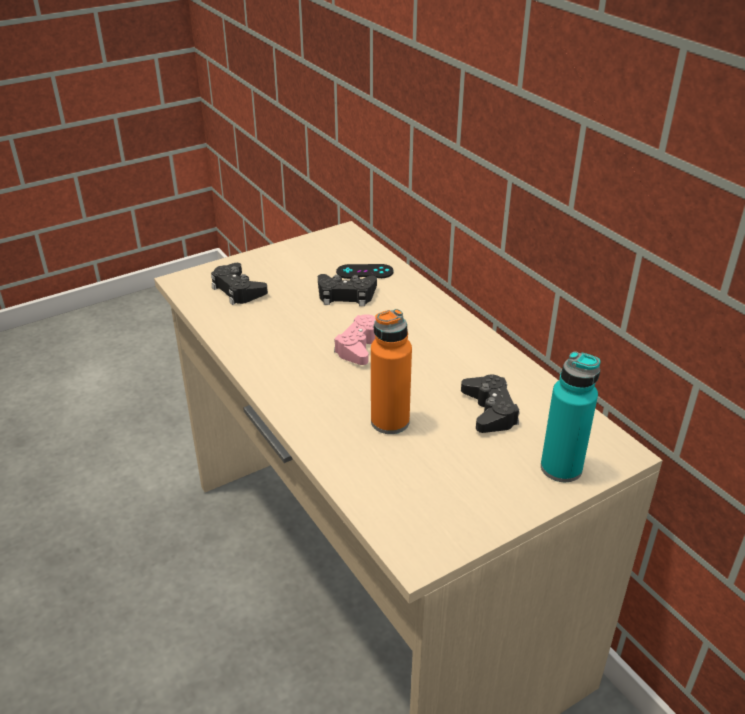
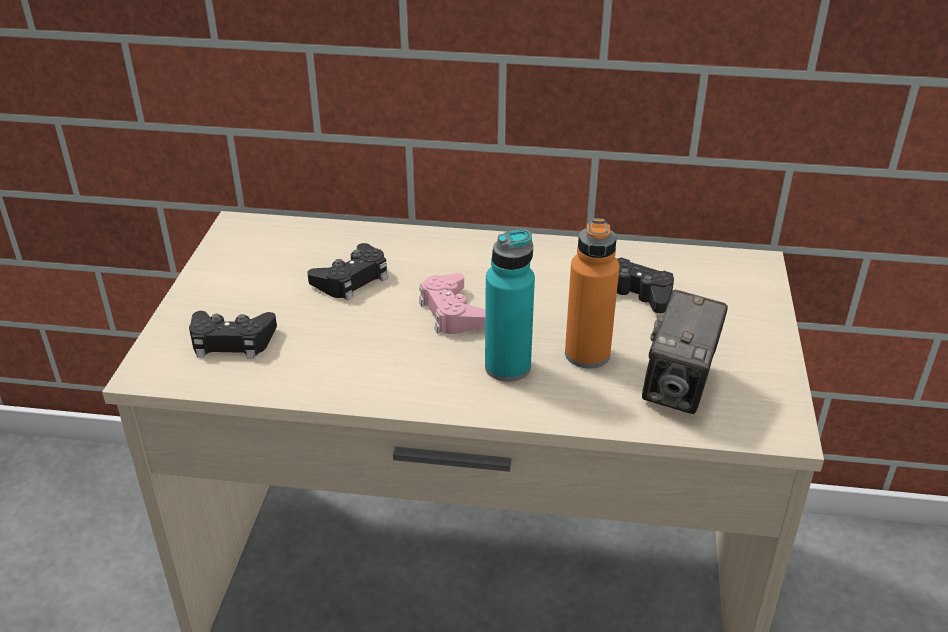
camera: 50 degrees left, 0 degrees up
black game controller [336,264,394,279] -> none
turquoise bottle [541,351,601,482] -> turquoise bottle moved to [485,229,535,382]
none -> camera [642,289,728,414]

